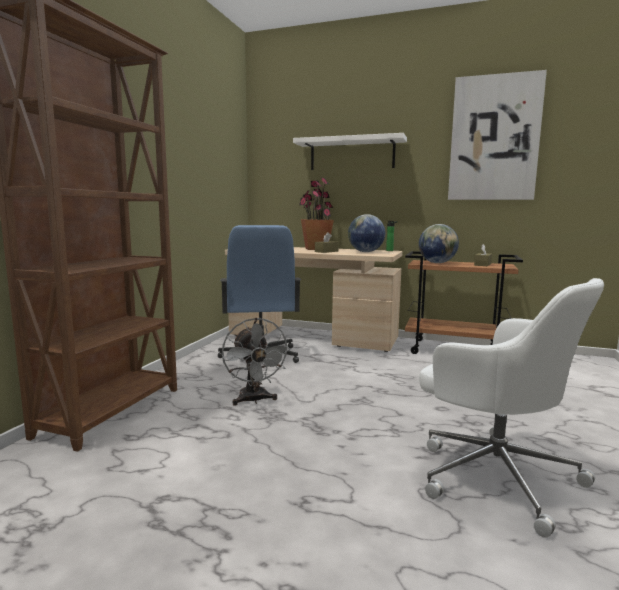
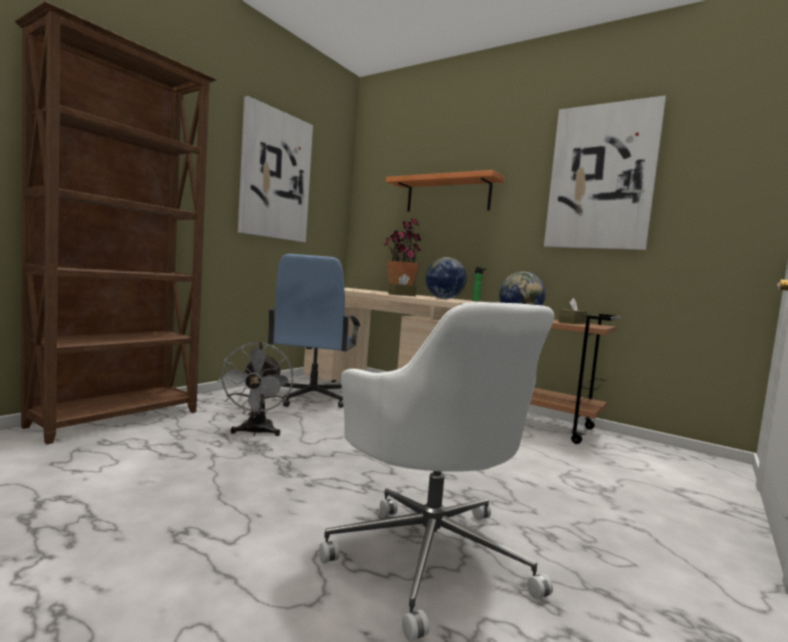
camera: 15 degrees right, 5 degrees down
white shelf [293,133,407,170] -> orange shelf [386,170,505,212]
none -> picture [238,96,313,242]

